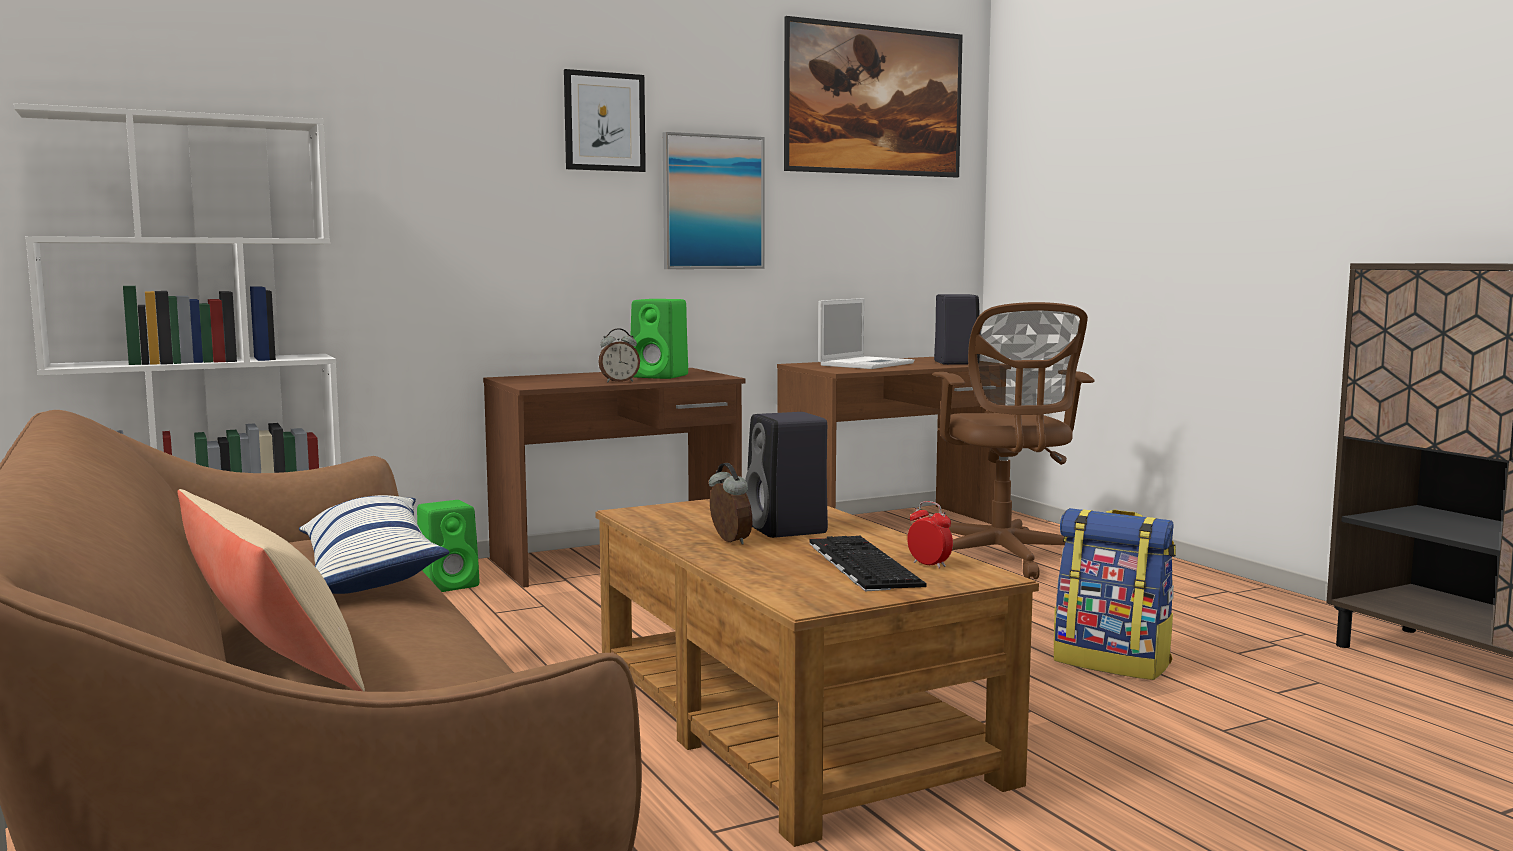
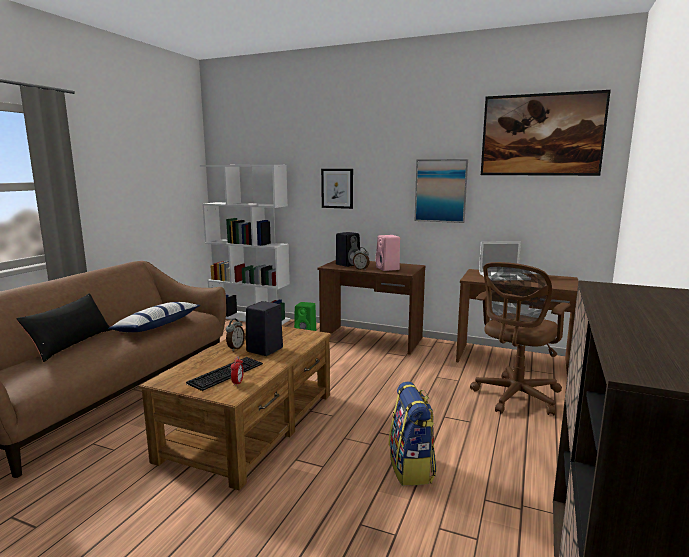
camera: 50 degrees right, 5 degrees up
beige pillow [178,489,365,691] -> black pillow [16,293,111,362]
picture [564,69,646,172] -> picture moved to [321,169,353,209]
green speaker [631,299,688,379] -> pink speaker [376,235,400,271]
black speaker [934,294,981,365] -> black speaker moved to [336,232,360,267]

